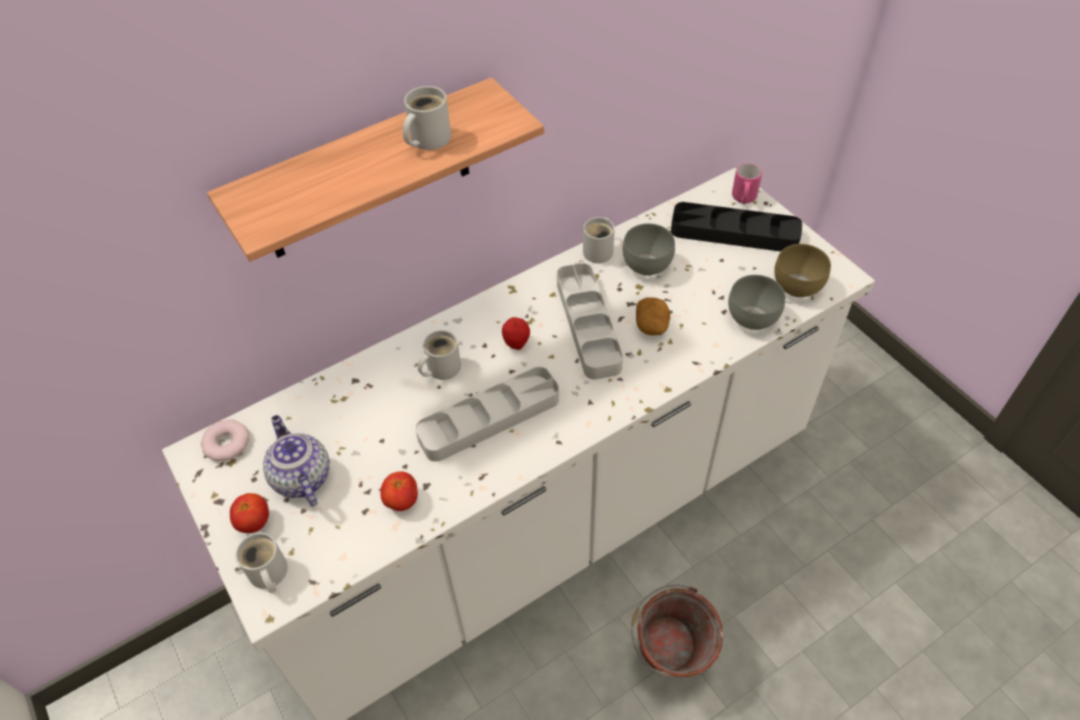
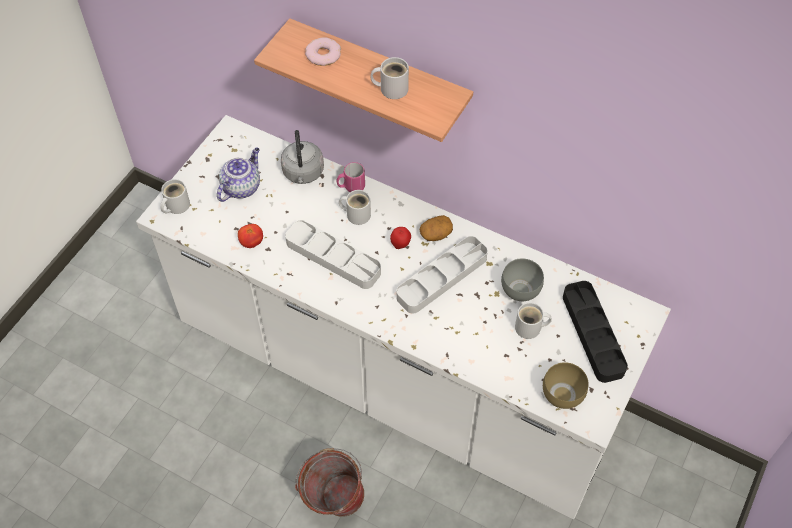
camera: 60 degrees right, 5 degrees up
donut [201,419,250,461] -> donut moved to [305,38,341,66]
tomato [230,493,269,533] -> none
white mug [583,217,615,263] -> white mug moved to [515,302,552,339]
potato [636,297,670,335] -> potato moved to [419,215,453,241]
grey bowl [728,275,785,330] -> none
pink mug [732,163,762,204] -> pink mug moved to [336,162,365,192]
none -> grey kettle [281,130,324,184]

